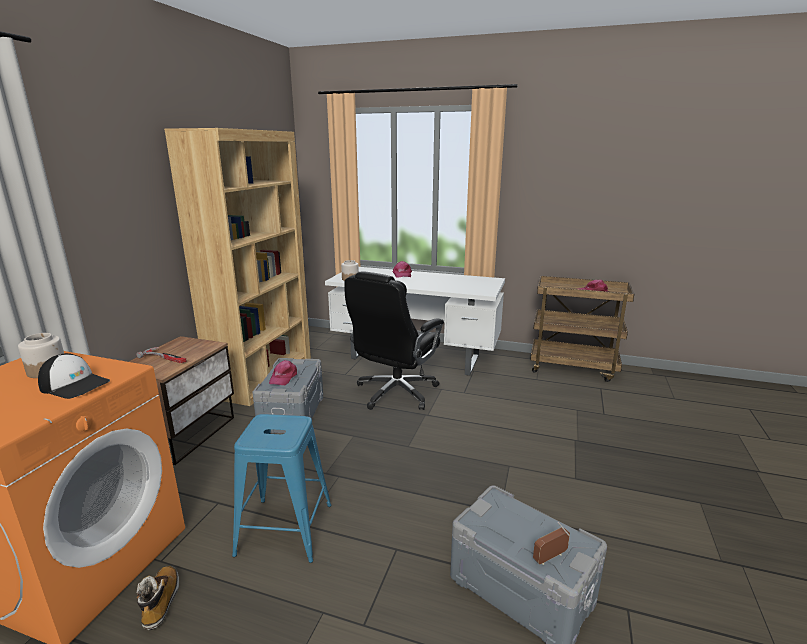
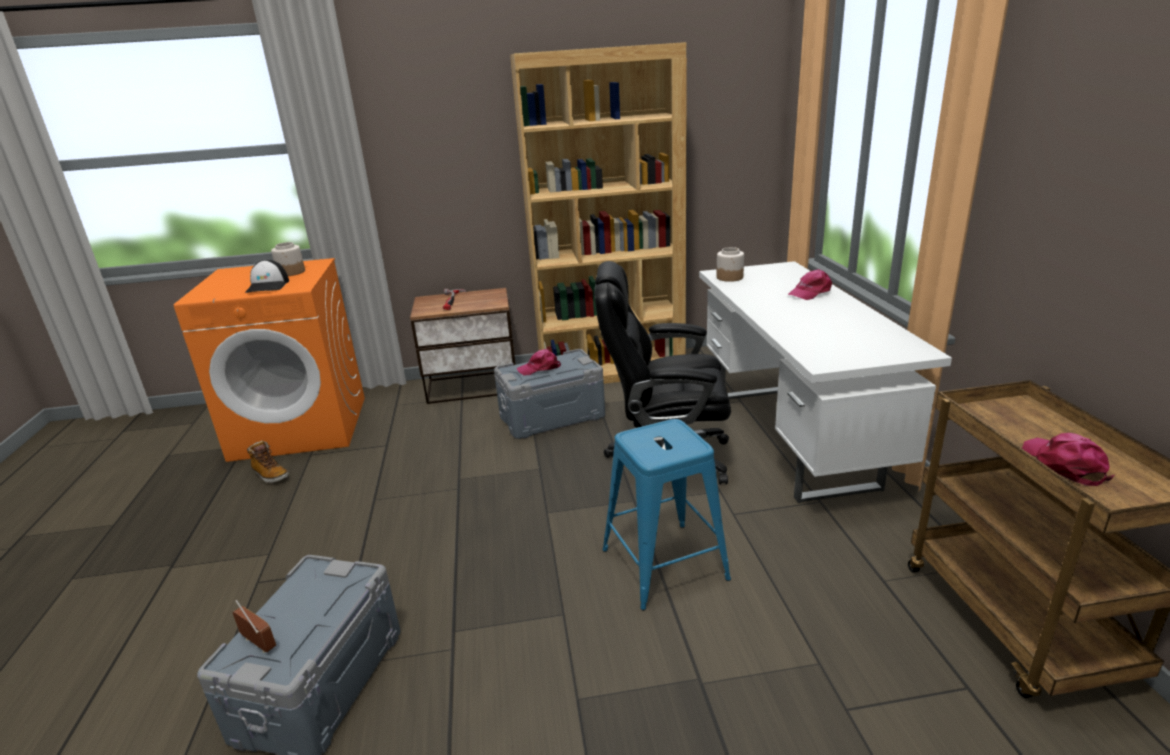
camera: 65 degrees right, 5 degrees up
boot [136,566,179,630] -> boot turned 75 degrees clockwise [247,441,289,483]
blue stool [232,414,331,563] -> blue stool moved to [602,419,731,610]

